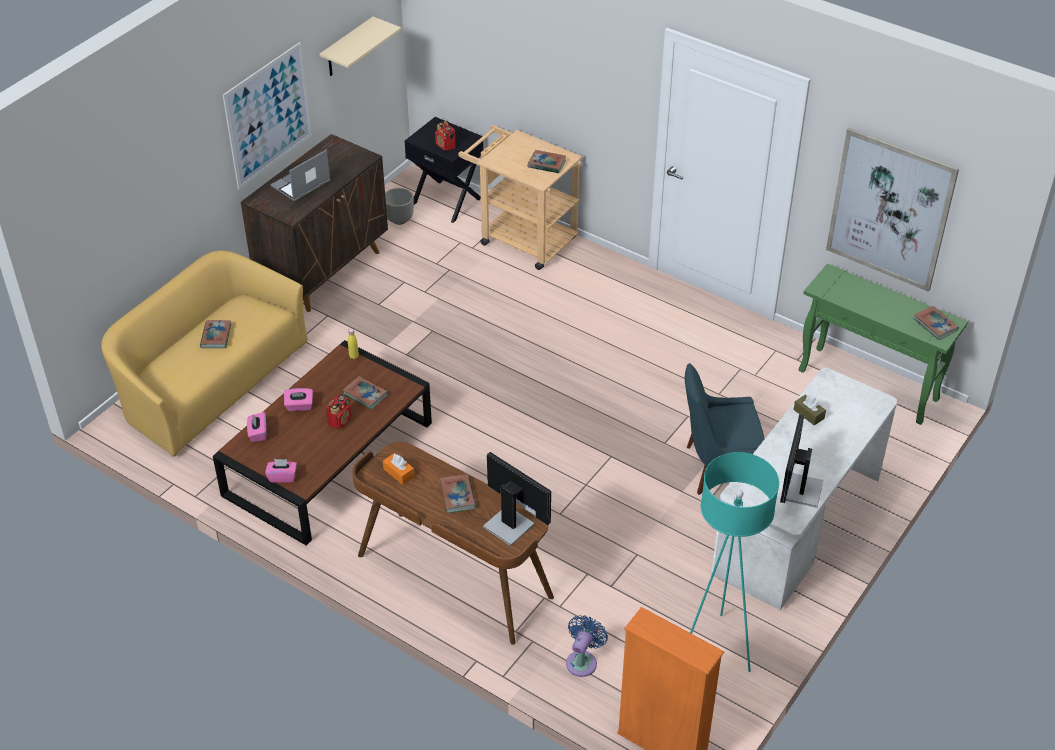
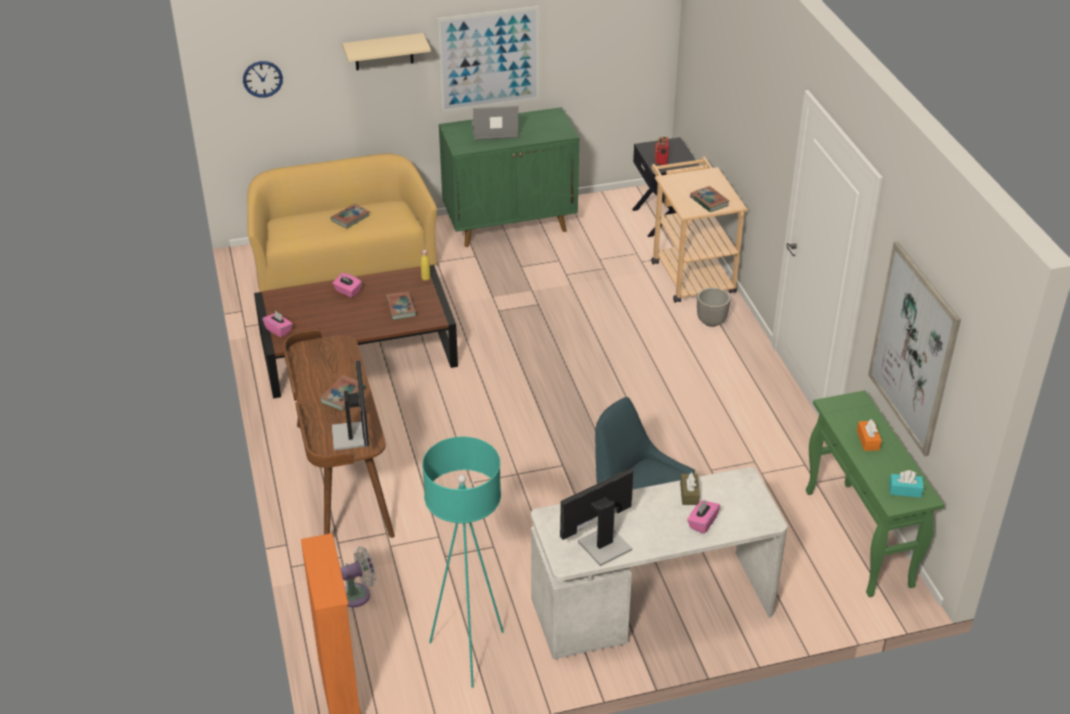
camera: 40 degrees right, 5 degrees down
brown cabinet [241,134,388,312] -> green cabinet [439,107,579,247]
pink tissue box [247,412,267,442] -> pink tissue box moved to [687,500,720,534]
beige shelf [320,17,401,76] -> beige shelf moved to [342,33,431,70]
radio [326,394,352,429] -> none
orange tissue box [383,453,415,485] -> orange tissue box moved to [857,419,882,451]
planter [385,188,414,225] -> planter moved to [697,288,730,327]
blue fan [566,615,608,677] -> white fan [340,547,377,607]
book [913,306,959,340] -> turquoise tissue box [889,470,924,498]
none -> wall clock [243,61,283,98]

